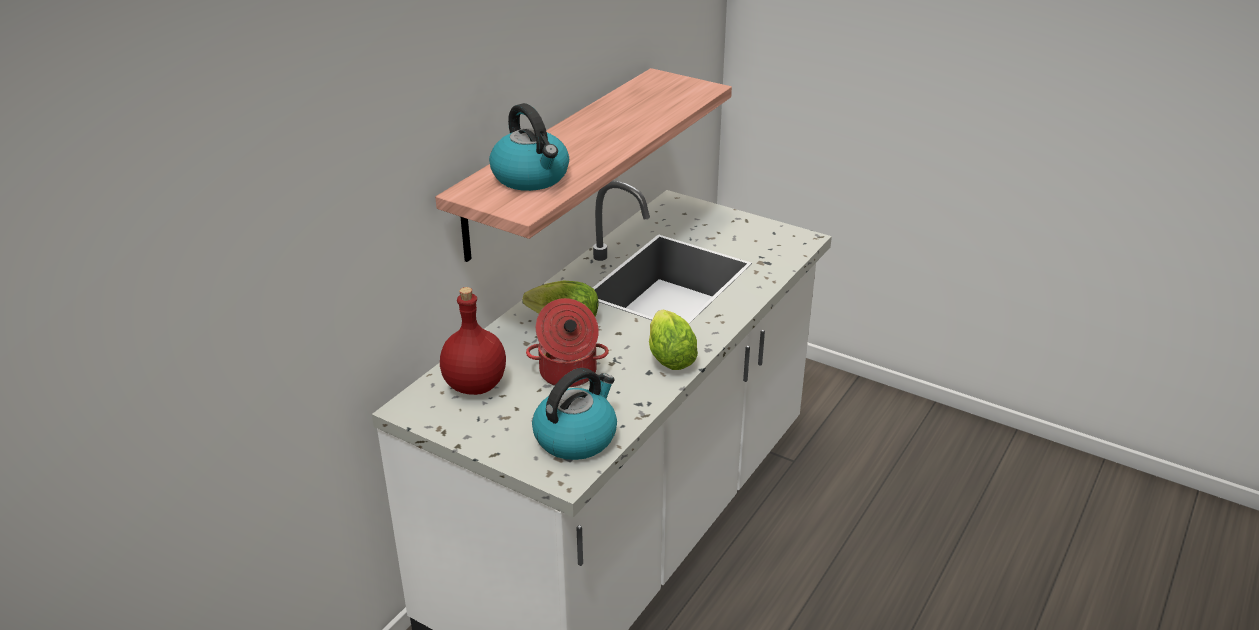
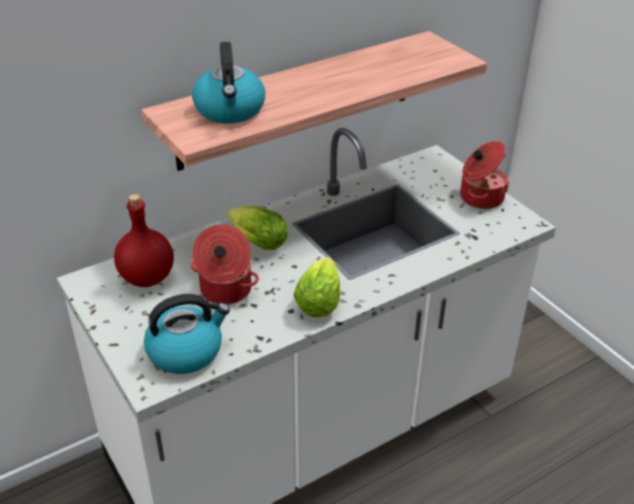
camera: 25 degrees right, 5 degrees up
none -> cooking pot [460,141,509,209]

